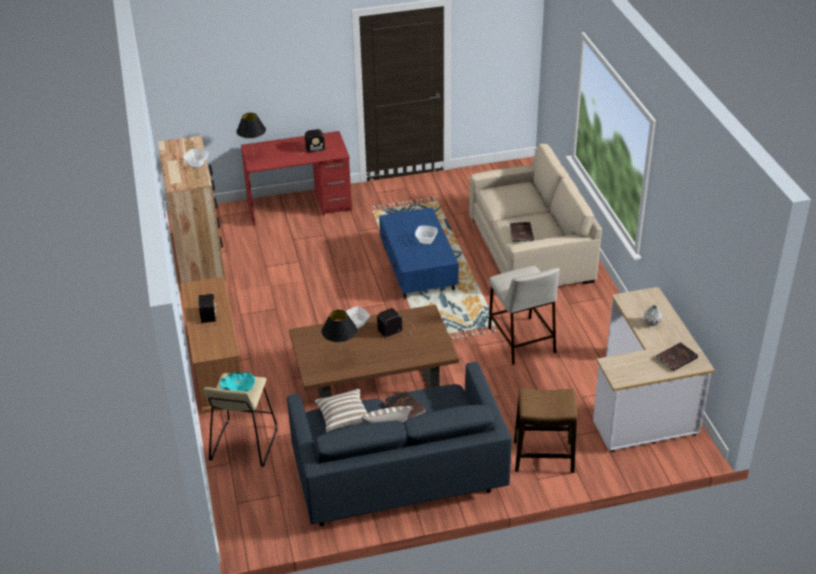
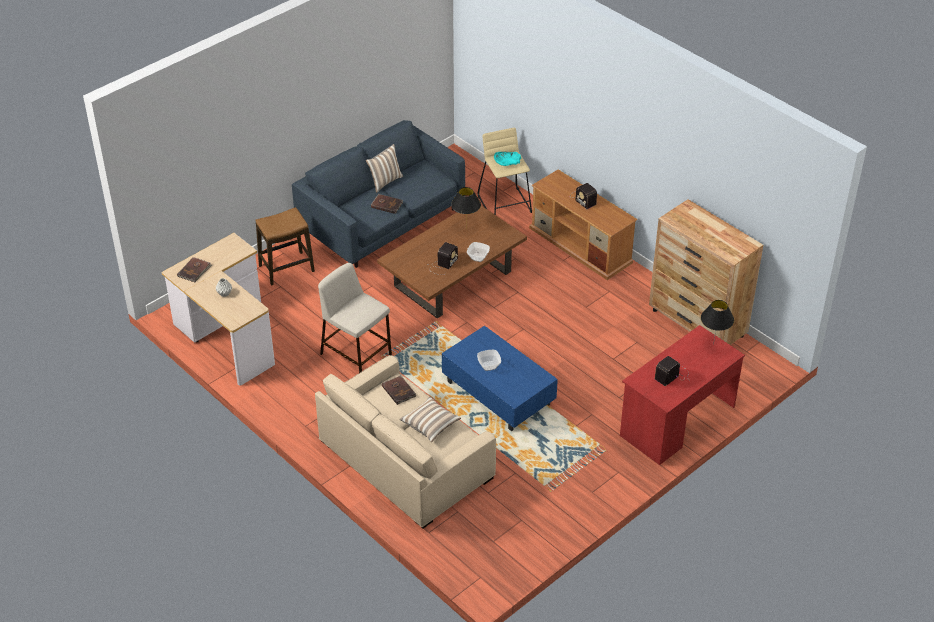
camera: 150 degrees right, 5 degrees up
bowl [183,148,209,168] -> none
pillow [314,389,367,433] -> pillow moved to [400,397,461,442]

